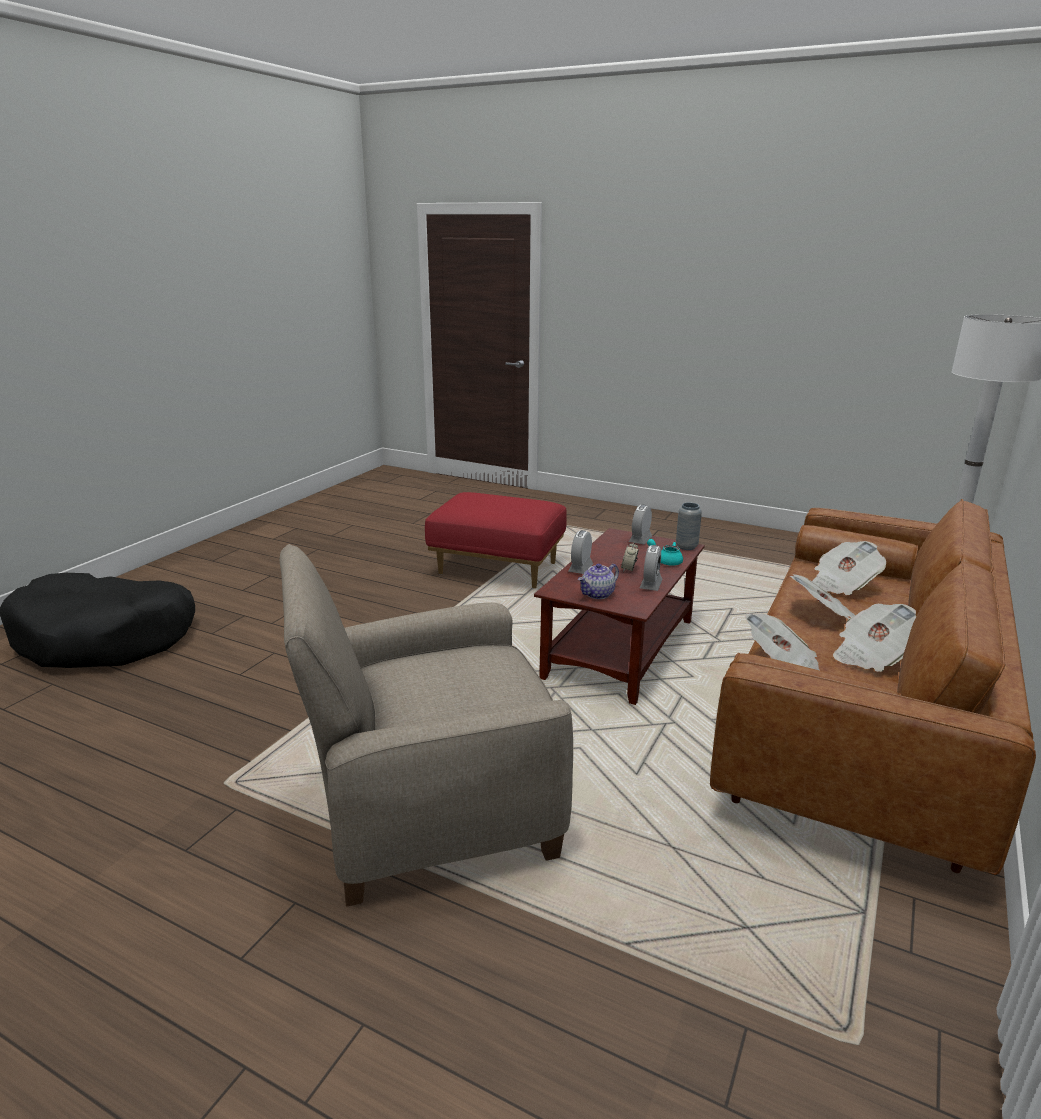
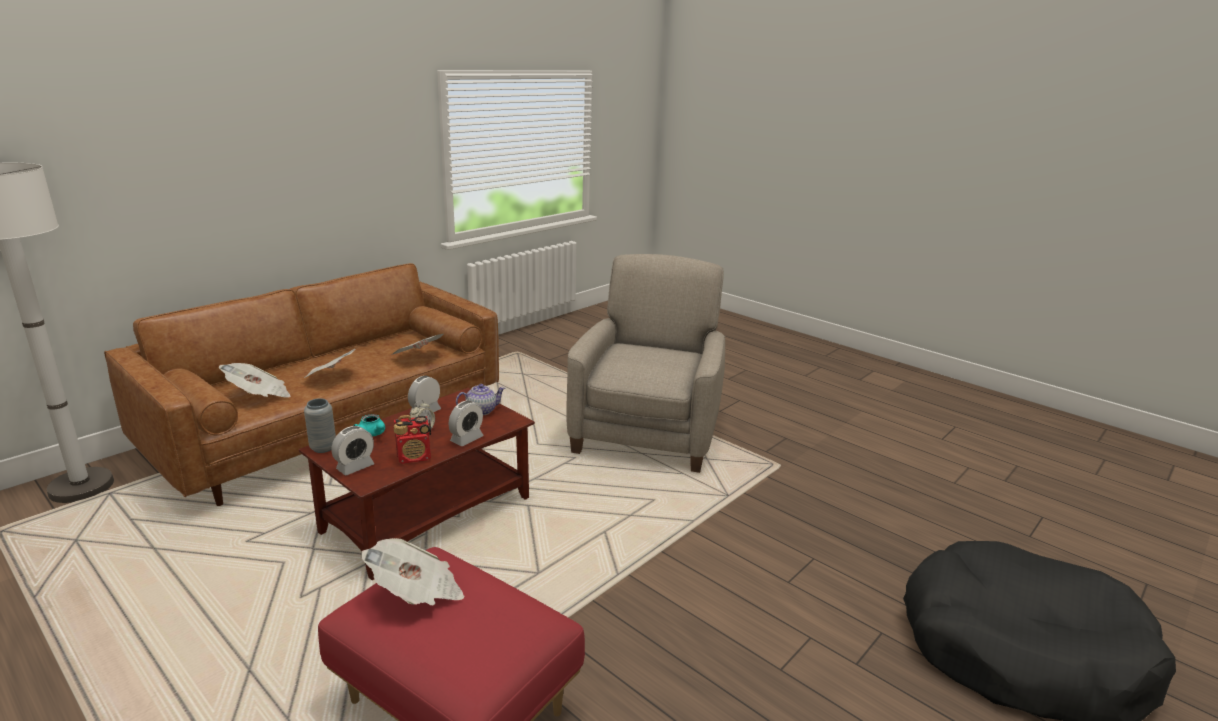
camera: 165 degrees left, 0 degrees up
beige armchair [280,544,573,907] -> beige armchair turned 75 degrees counterclockwise [566,254,725,473]
newspaper [833,603,916,672] -> newspaper moved to [362,538,465,605]
none -> radio [394,415,431,464]

